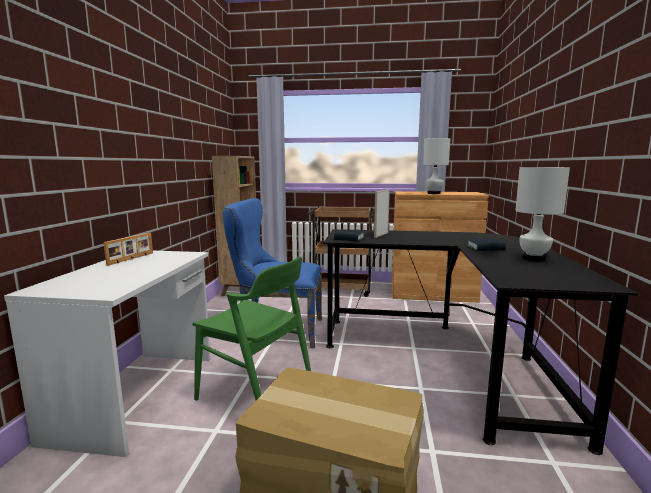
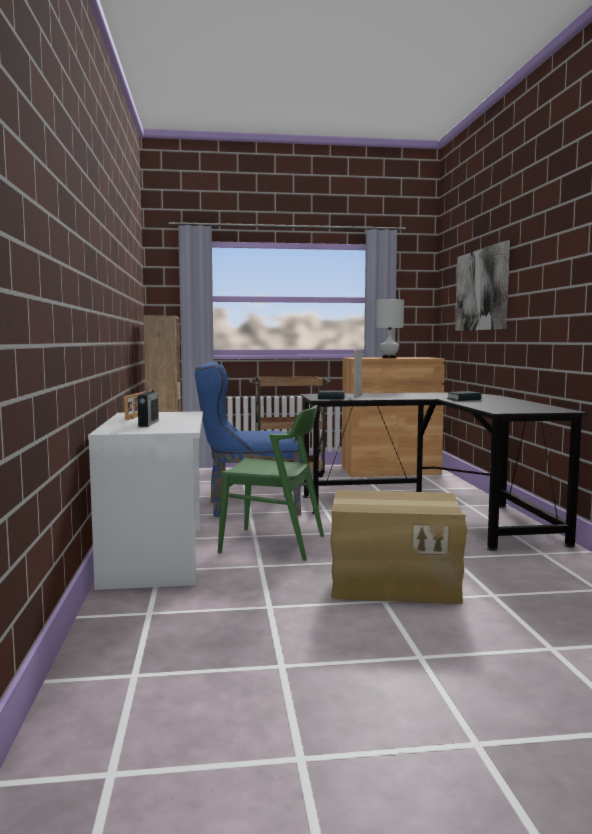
camera: 15 degrees left, 5 degrees down
white table lamp [515,167,570,261] -> none
none -> radio [138,384,159,427]
none -> picture [455,240,510,331]

